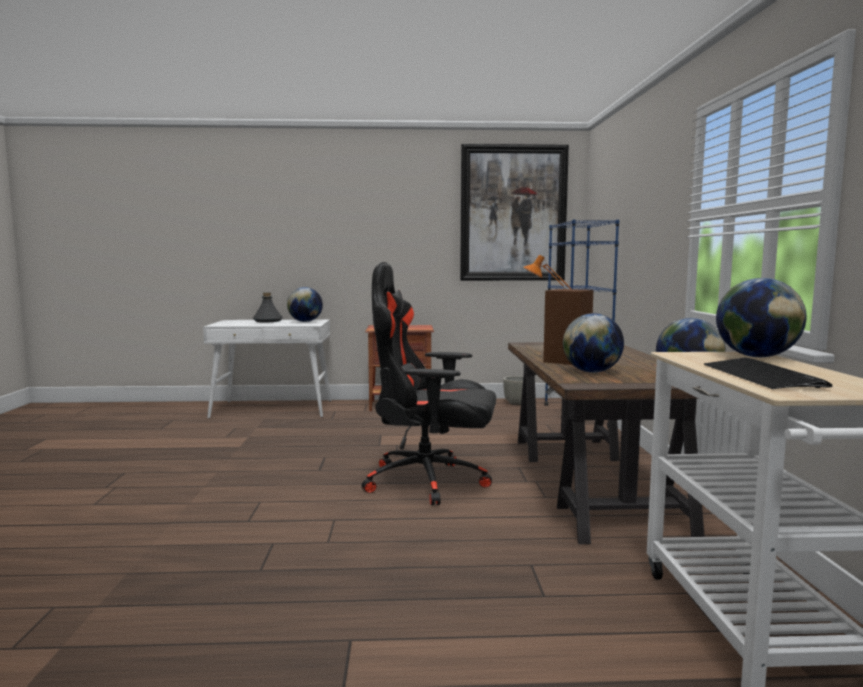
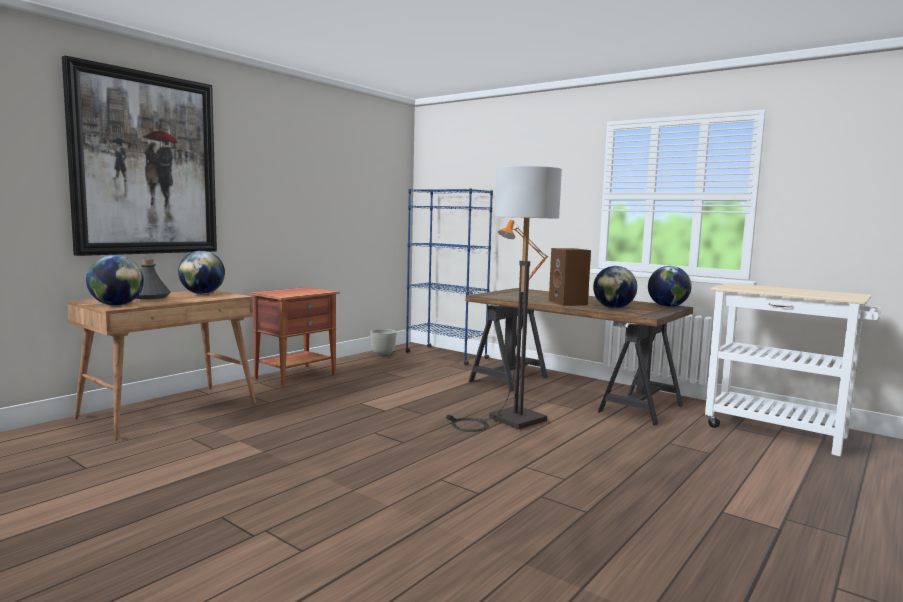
camera: 50 degrees left, 0 degrees up
white desk [203,320,332,419] -> brown desk [67,290,256,440]
black office chair [362,262,496,505] -> floor lamp [446,166,562,432]
picture [460,144,569,281] -> picture moved to [62,56,217,256]
keyboard [704,357,832,389] -> none
globe [716,278,807,357] -> globe moved to [86,255,144,306]

